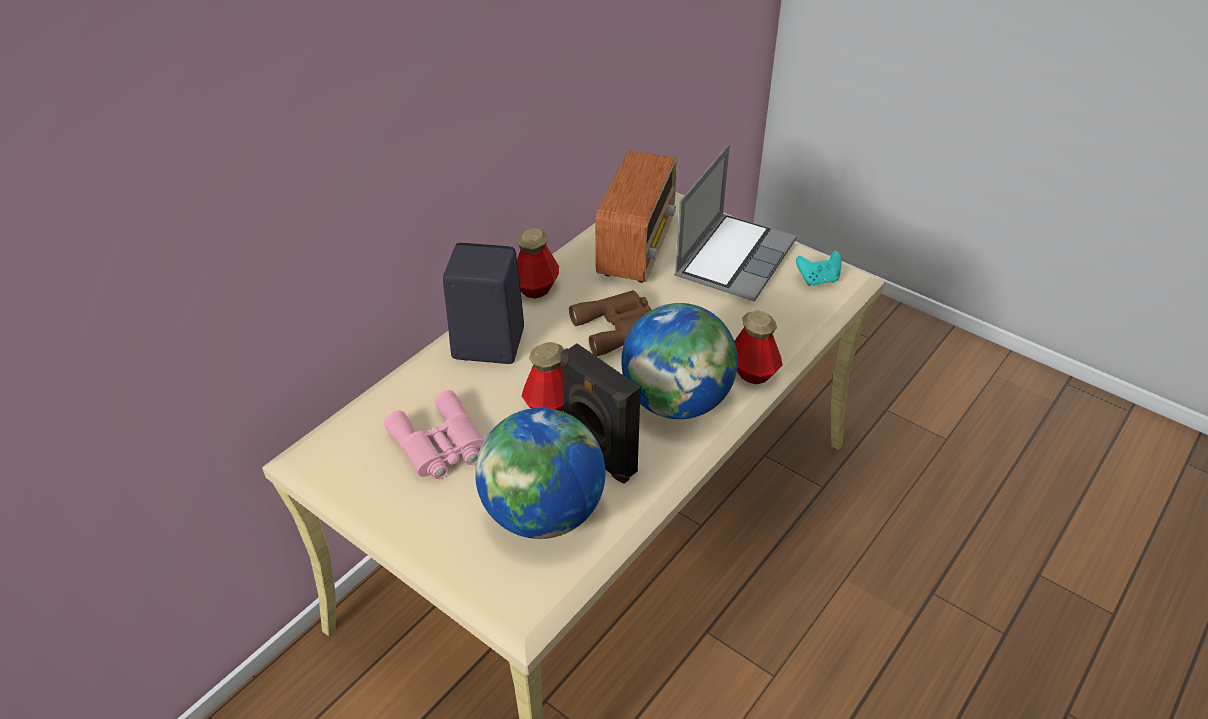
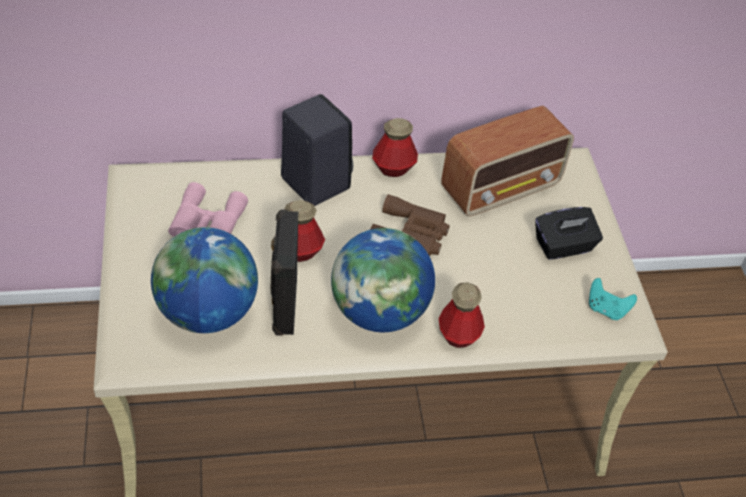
camera: 40 degrees right, 5 degrees up
laptop [674,144,797,302] -> black tissue box [535,207,603,260]

